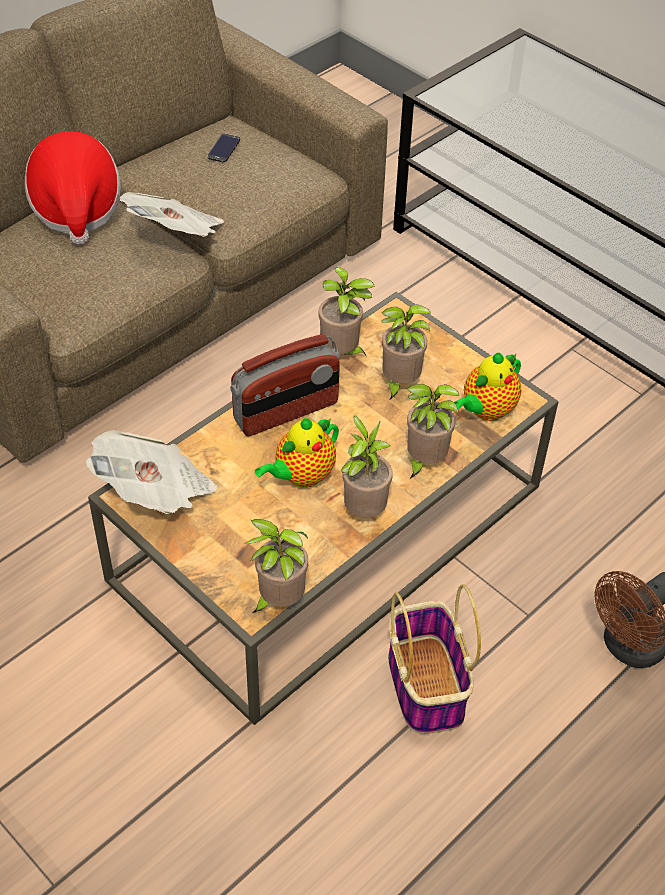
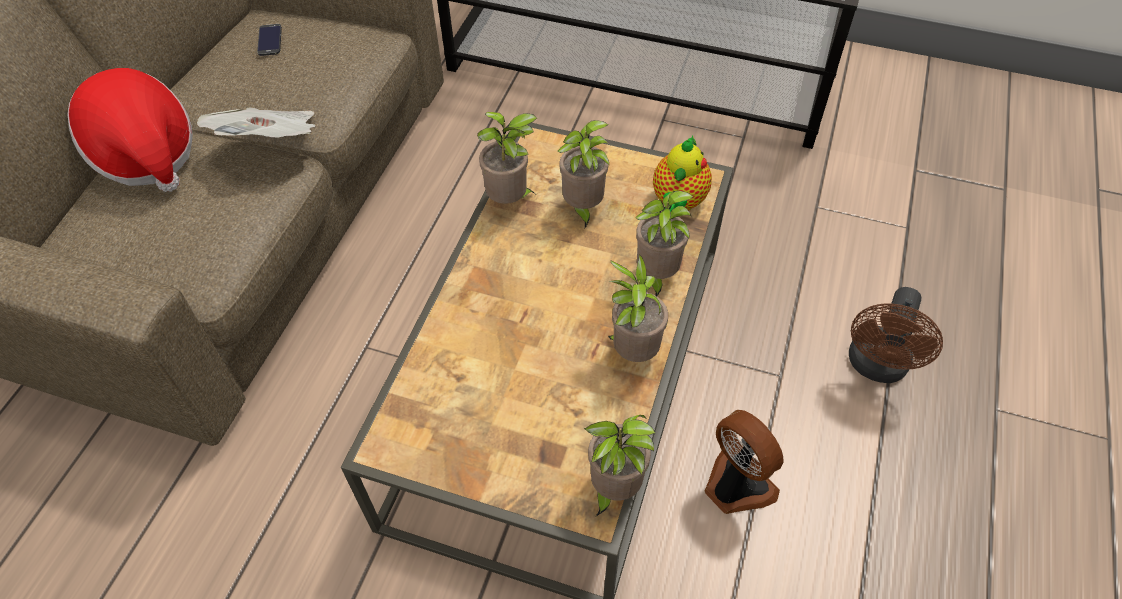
camera: 25 degrees left, 5 degrees up
newspaper [85,430,217,514] -> none
radio [230,334,340,436] -> none
teapot [255,418,339,487] -> none
basket [388,584,481,734] -> fan [705,410,784,514]

